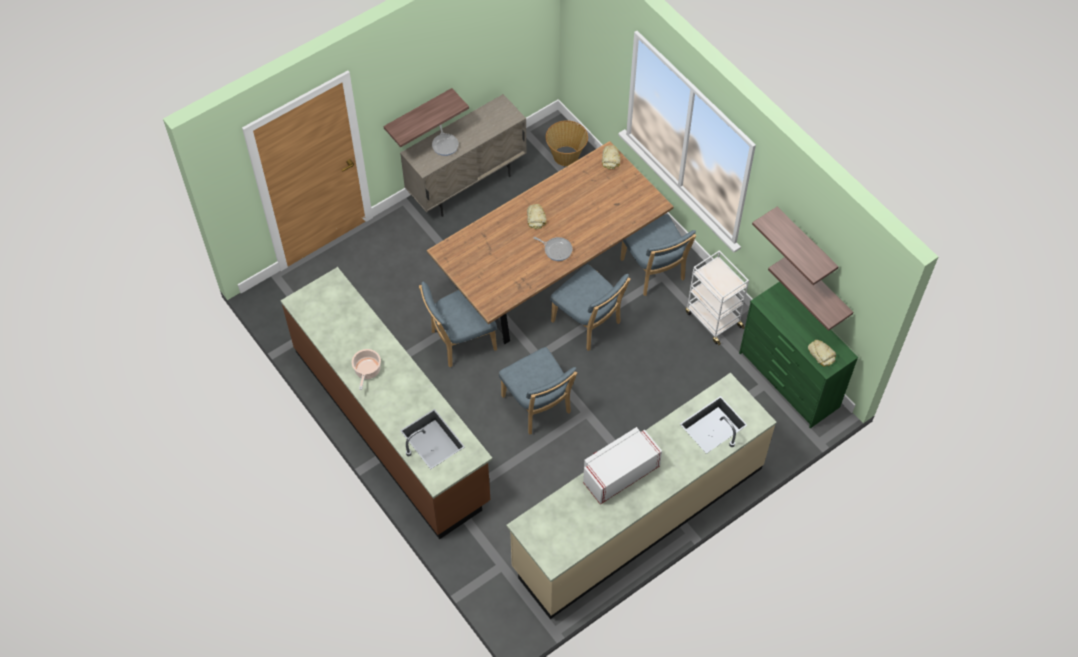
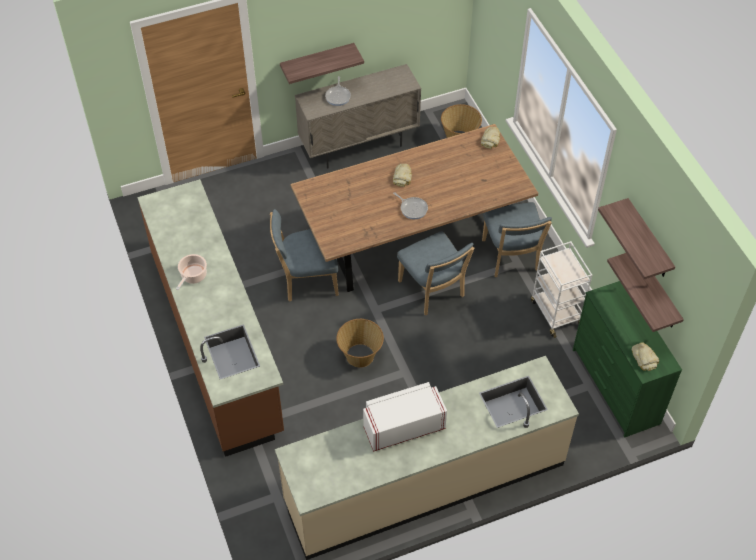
camera: 15 degrees right, 5 degrees down
blue chair [499,347,577,435] -> basket [336,319,384,368]

